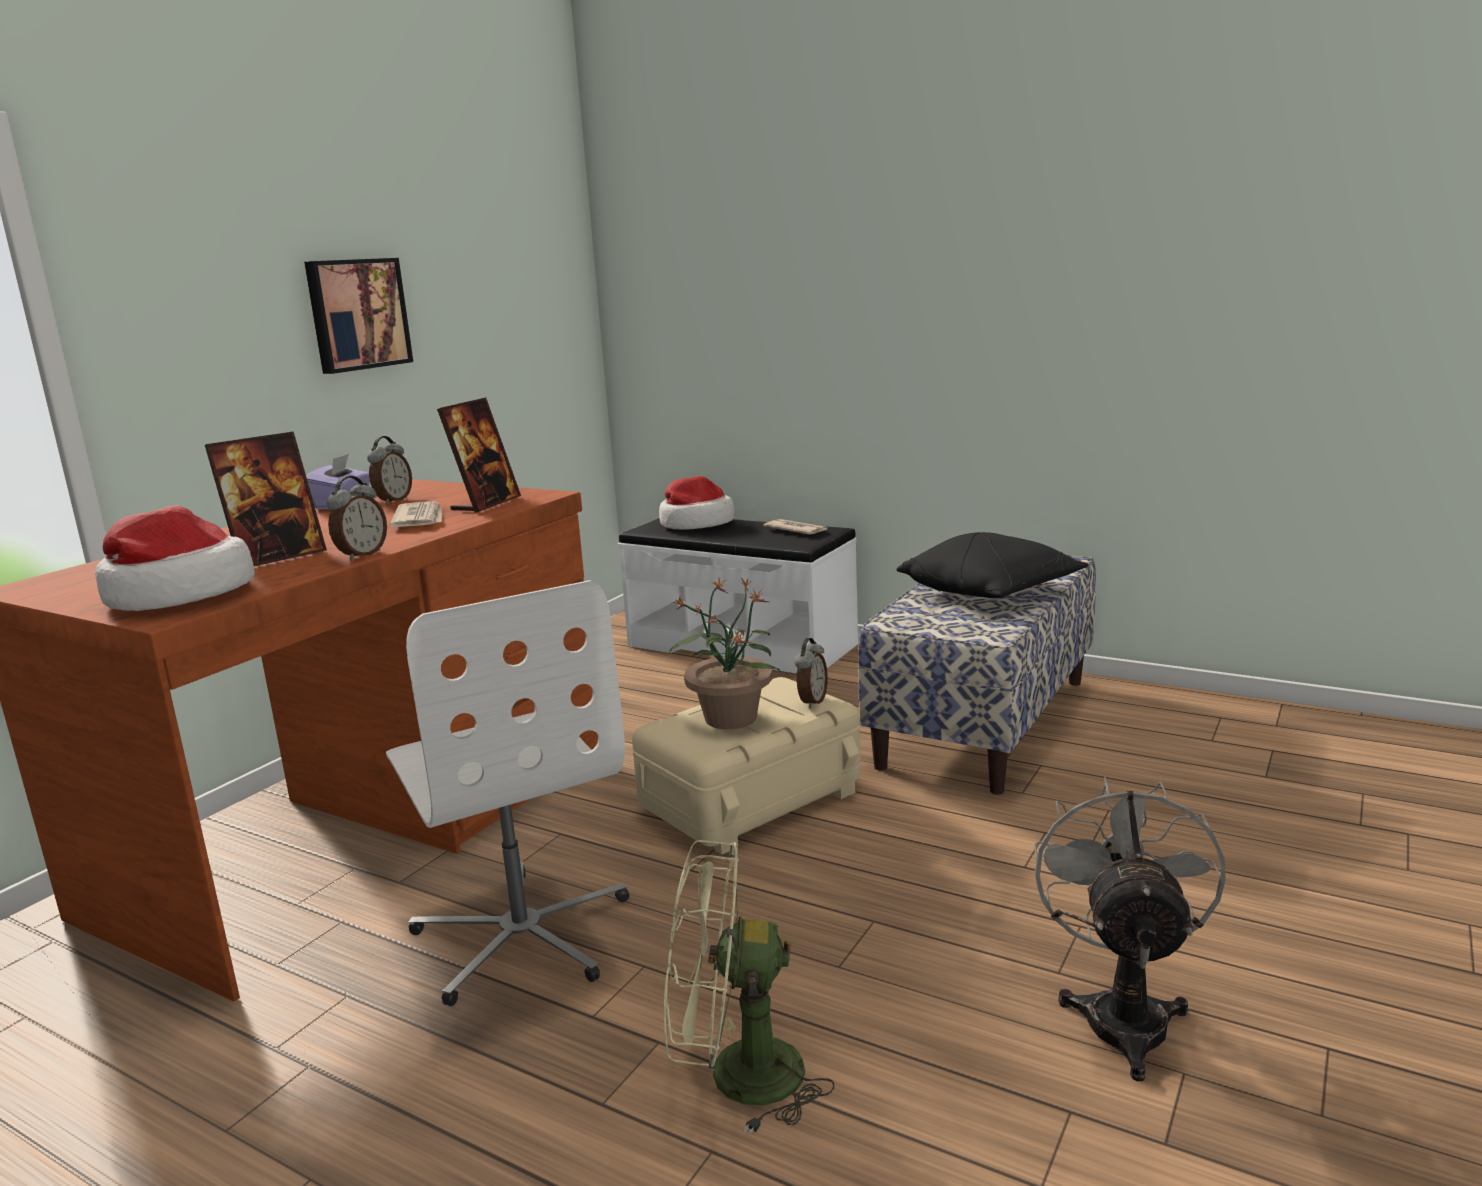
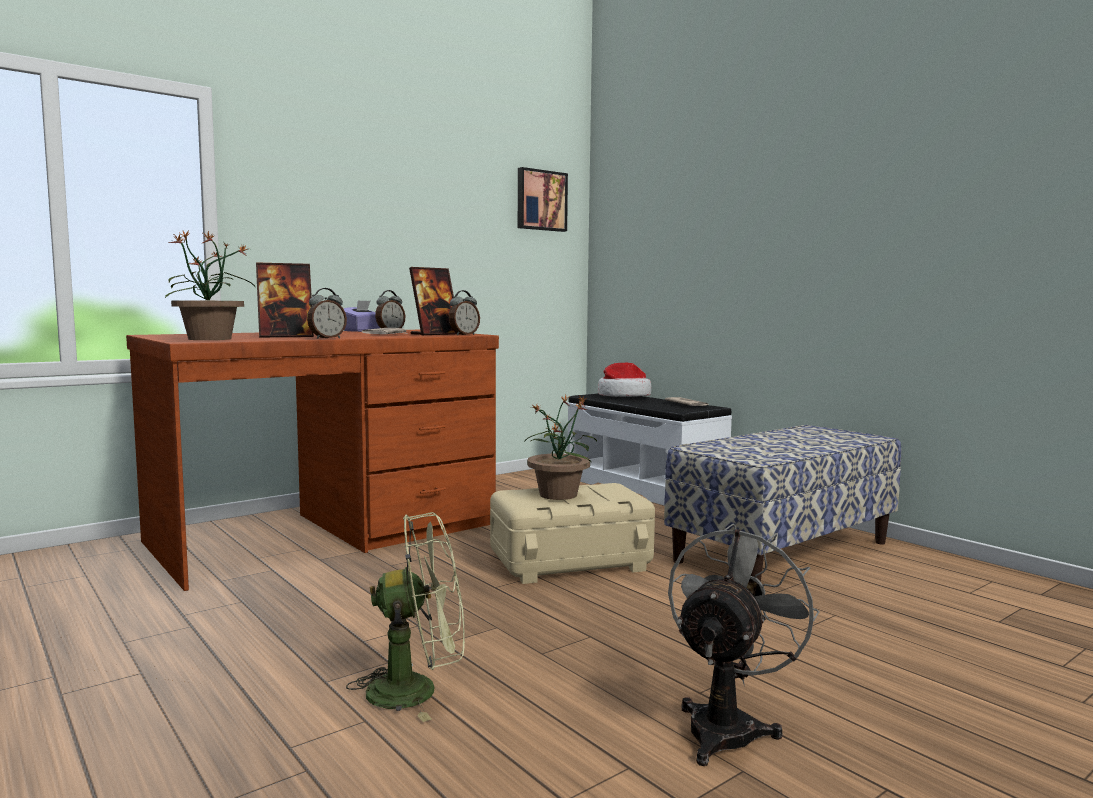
camera: 20 degrees right, 10 degrees down
hat [95,506,255,611] -> potted plant [165,231,255,340]
picture [304,258,413,374] -> picture moved to [518,167,568,232]
white office chair [386,580,629,1006] -> none
green fan [664,840,835,1135] -> green fan turned 150 degrees clockwise [346,512,465,722]
alarm clock [794,638,828,708] -> alarm clock moved to [449,290,480,335]
black pillow [897,532,1088,598] -> none

